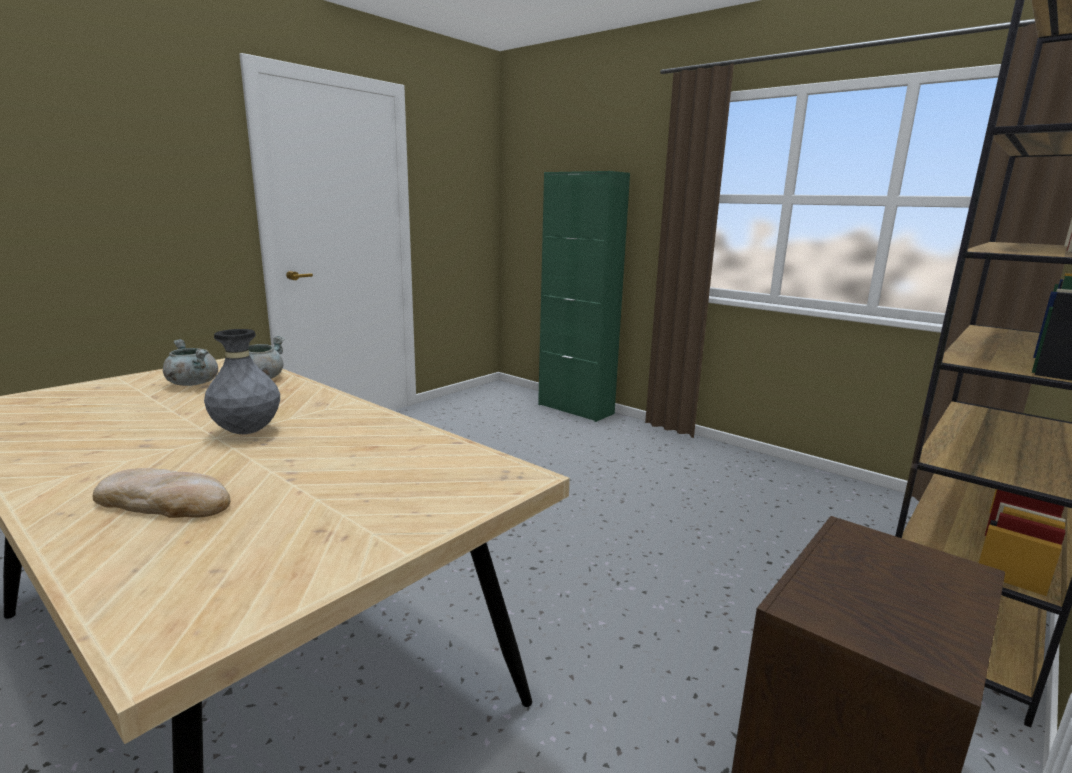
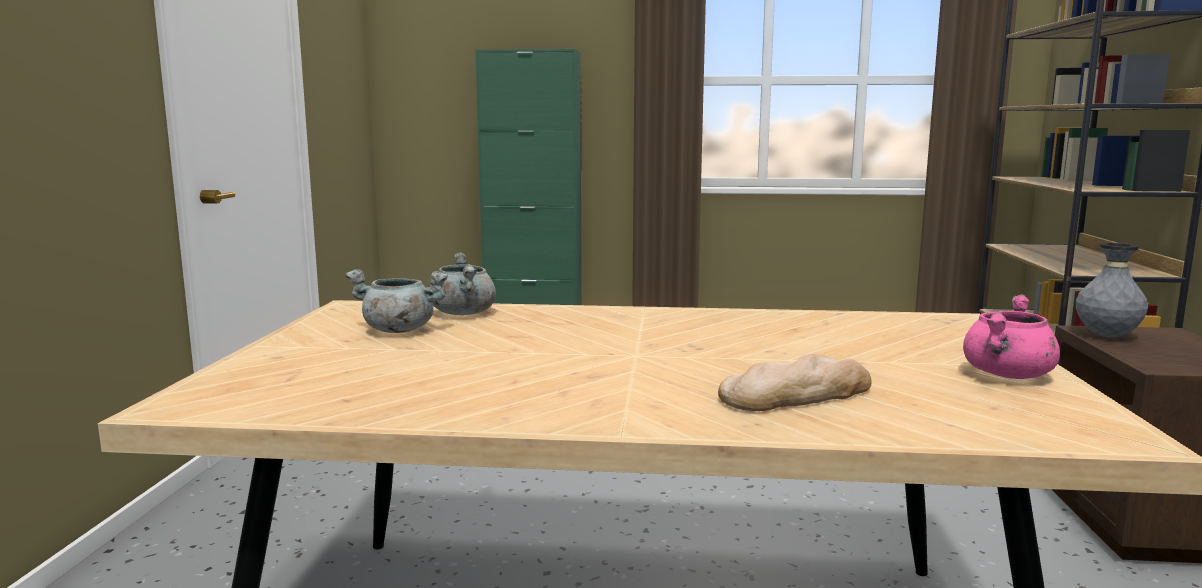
camera: 35 degrees left, 5 degrees down
grey vase [204,329,280,434] -> grey vase moved to [1076,243,1148,338]
none -> pink cooking pot [963,295,1060,379]

